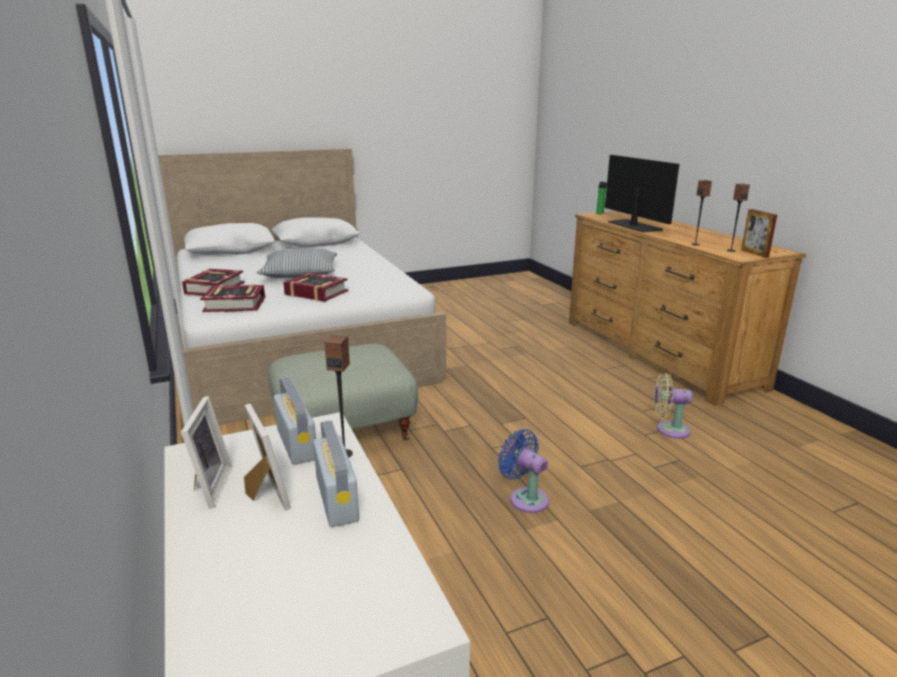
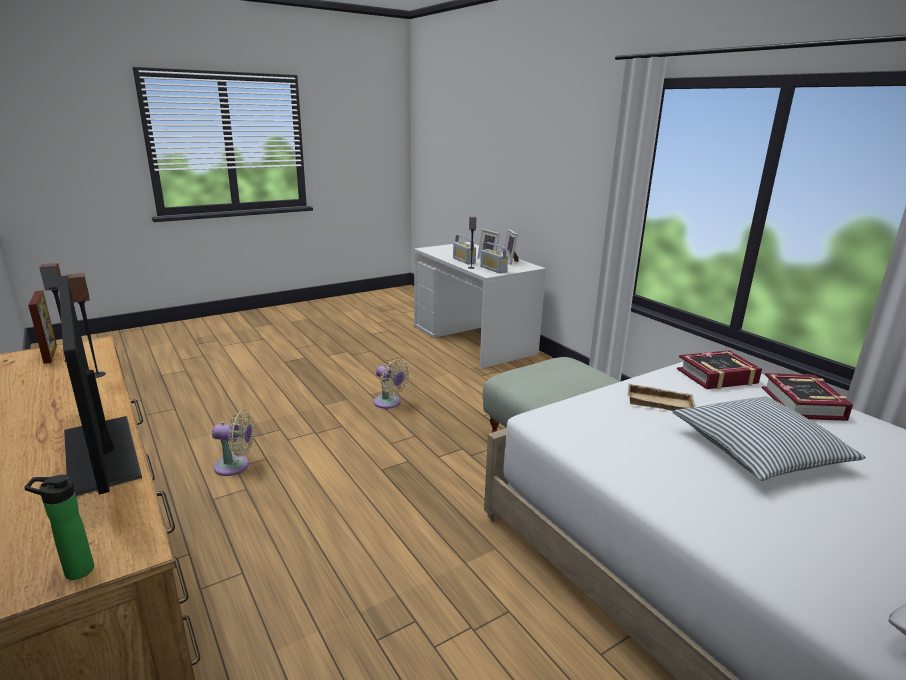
camera: 170 degrees right, 0 degrees up
book [283,273,348,301] -> beige tray [627,383,695,411]
blue fan [498,429,549,513] -> beige fan [374,359,410,409]

